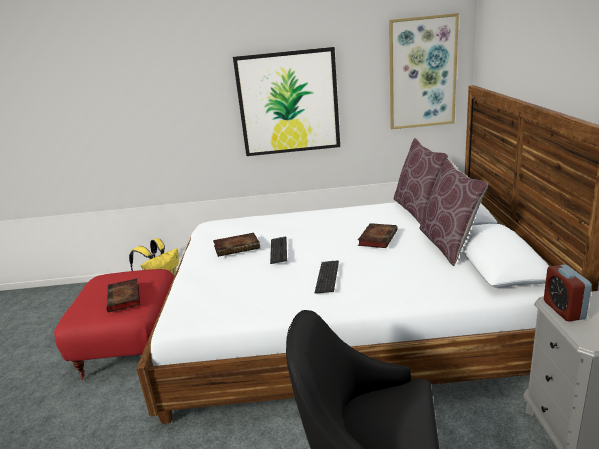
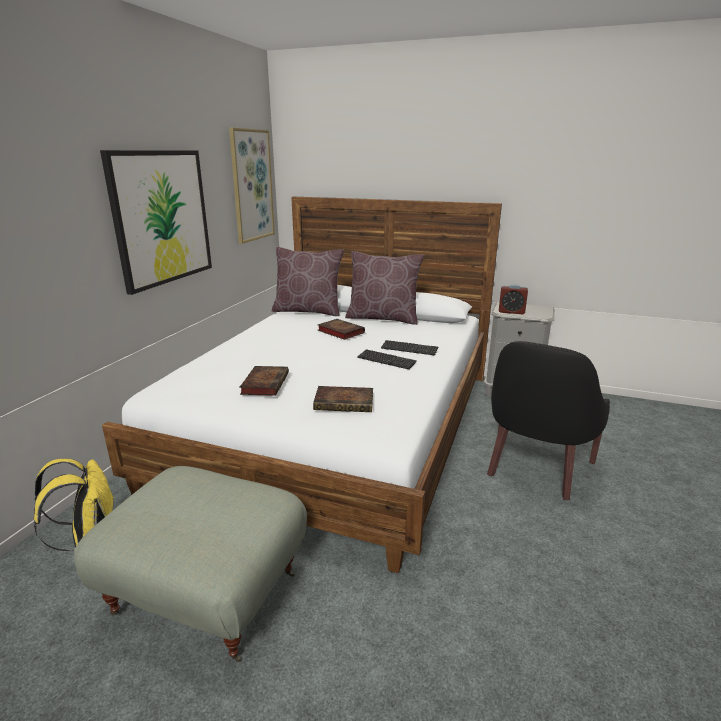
camera: 70 degrees left, 0 degrees up
red ottoman [54,269,174,380] -> grey ottoman [74,466,307,662]
book [107,279,140,312] -> book moved to [313,386,373,412]
keyboard [270,237,287,264] -> keyboard moved to [381,340,438,355]

